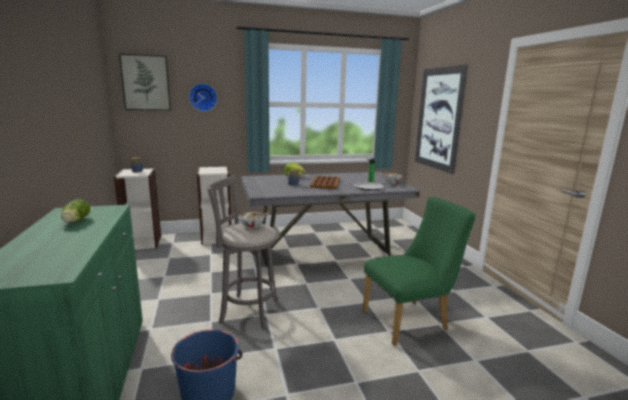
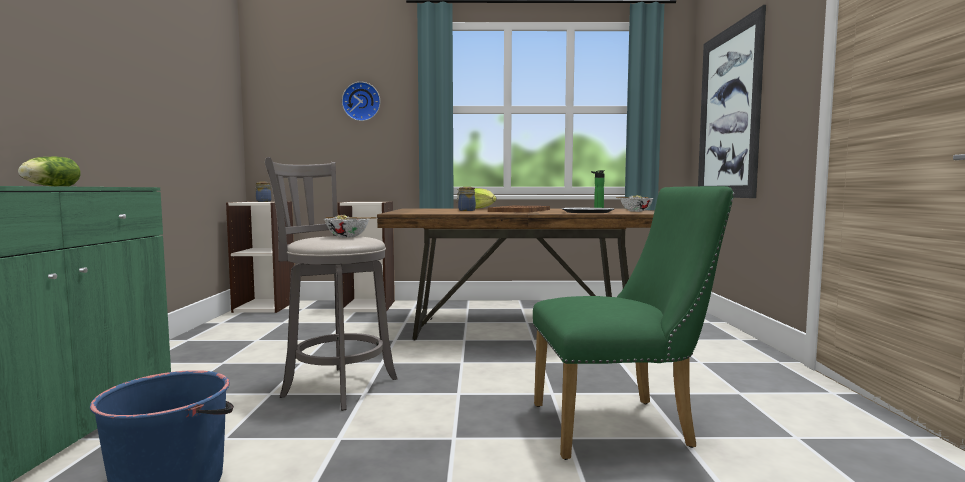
camera: 15 degrees right, 10 degrees down
picture [119,54,171,110] -> none
grey dining table [241,172,420,267] -> brown dining table [377,208,655,341]

